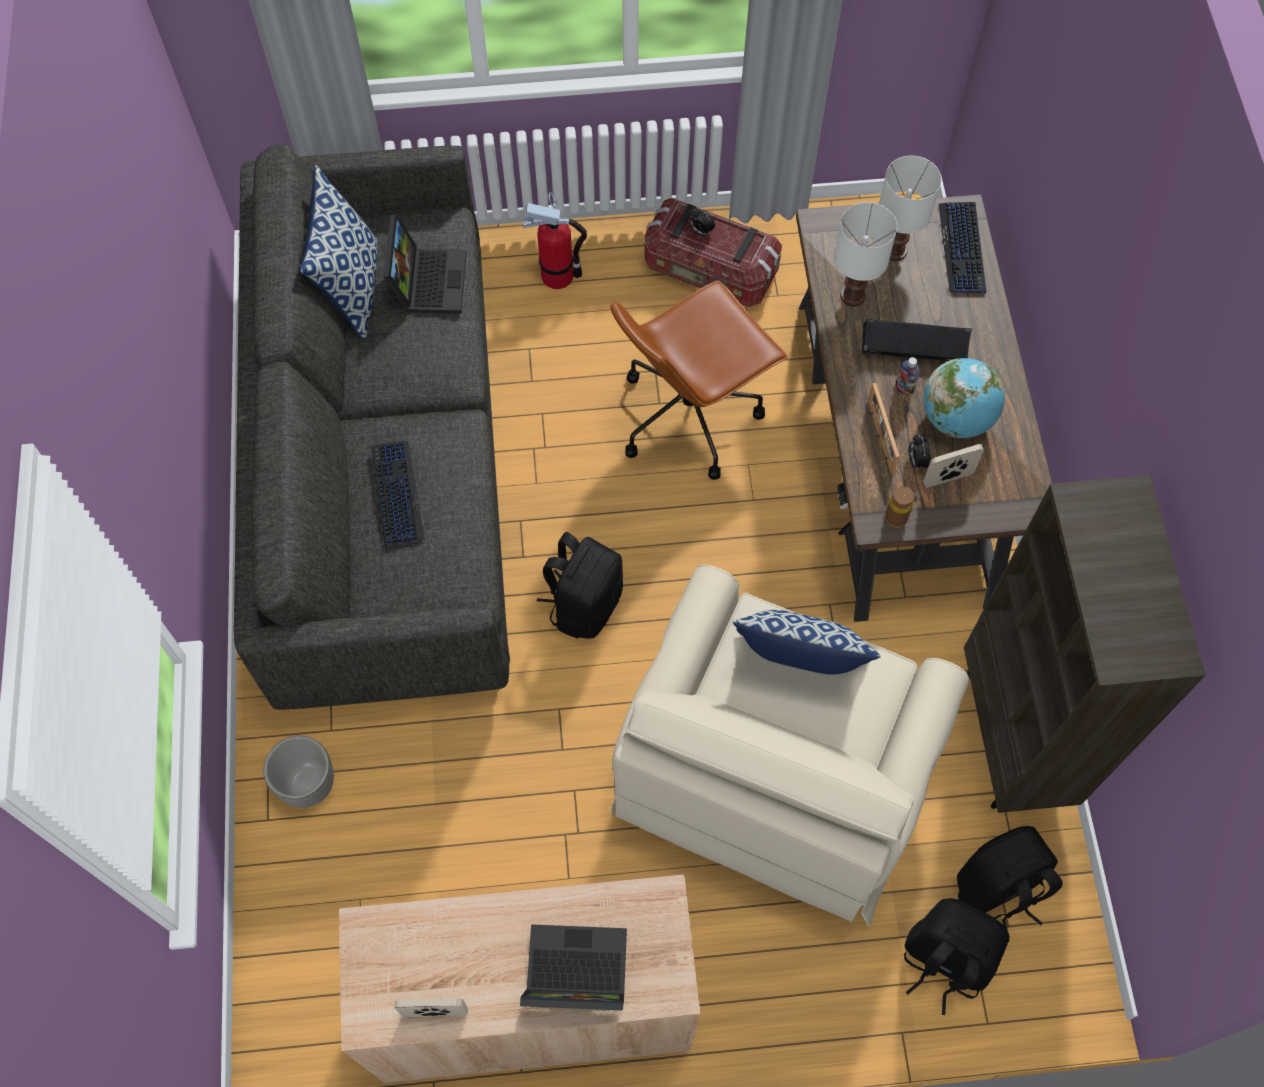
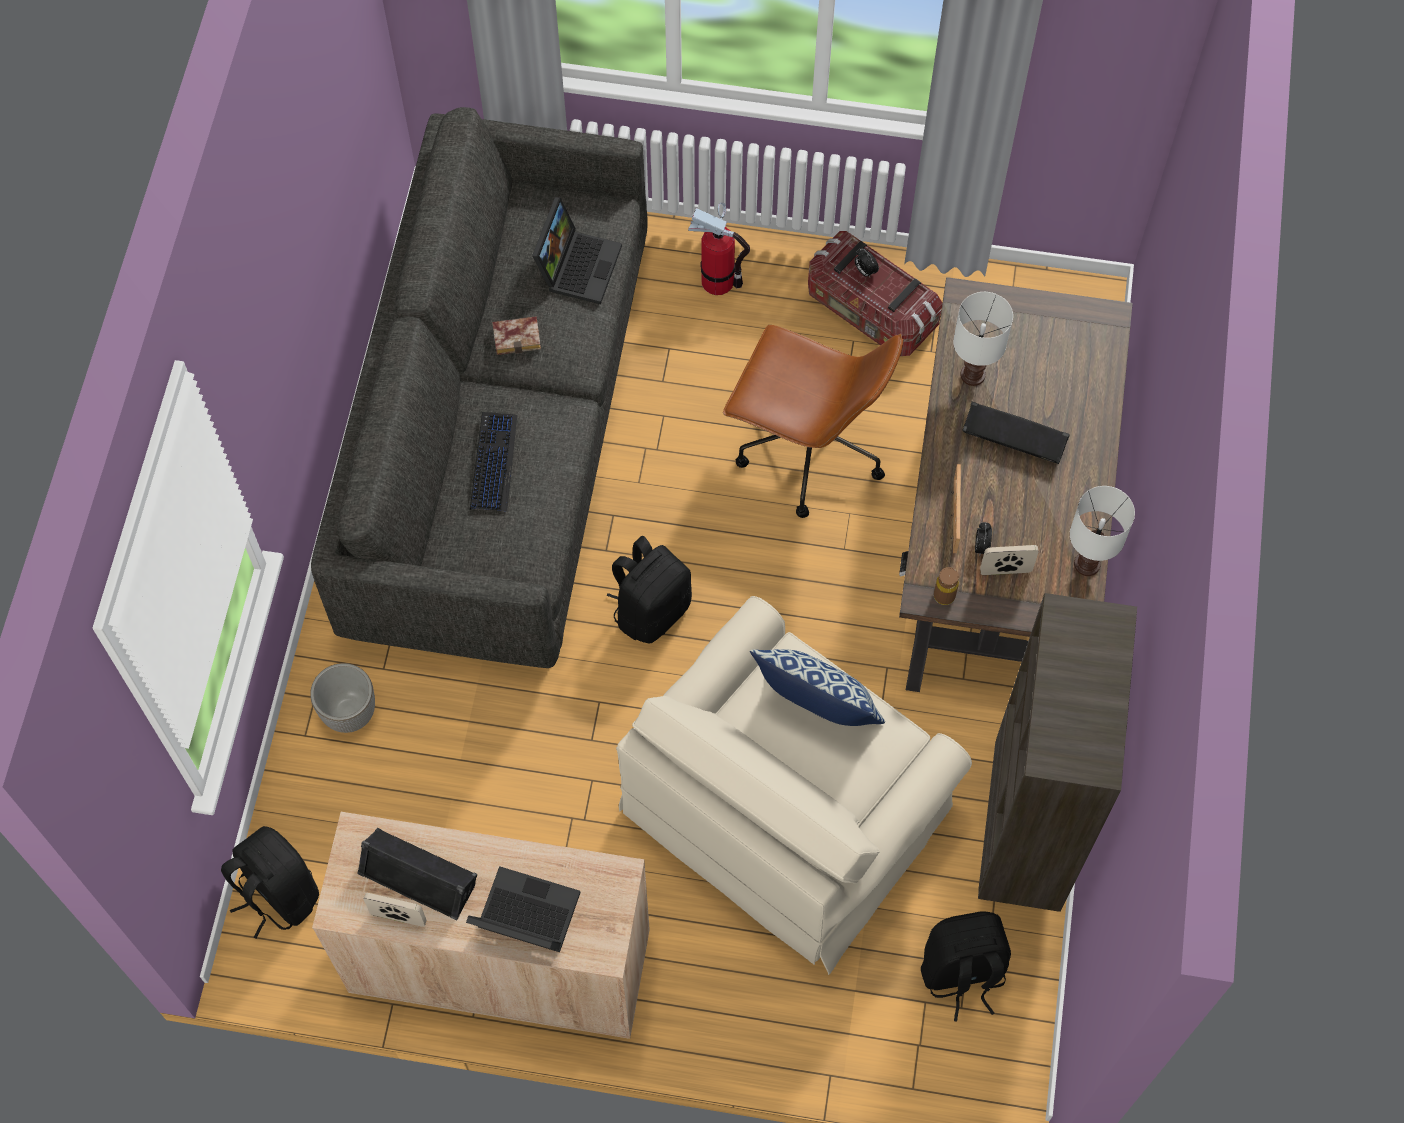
camera: 15 degrees right, 0 degrees up
pillow [300,165,378,340] -> none
brown office chair [610,280,788,480] -> brown office chair turned 135 degrees counterclockwise [723,325,903,518]
white table lamp [879,156,941,261] -> white table lamp moved to [1070,486,1135,576]
bottle [896,357,919,396] -> none
black backpack [904,898,1010,1015] -> black backpack moved to [221,826,319,938]
globe [923,358,1005,438] -> none
keyboard [939,202,986,294] -> none
none -> black speaker [357,828,477,921]
none -> book [492,316,541,355]

